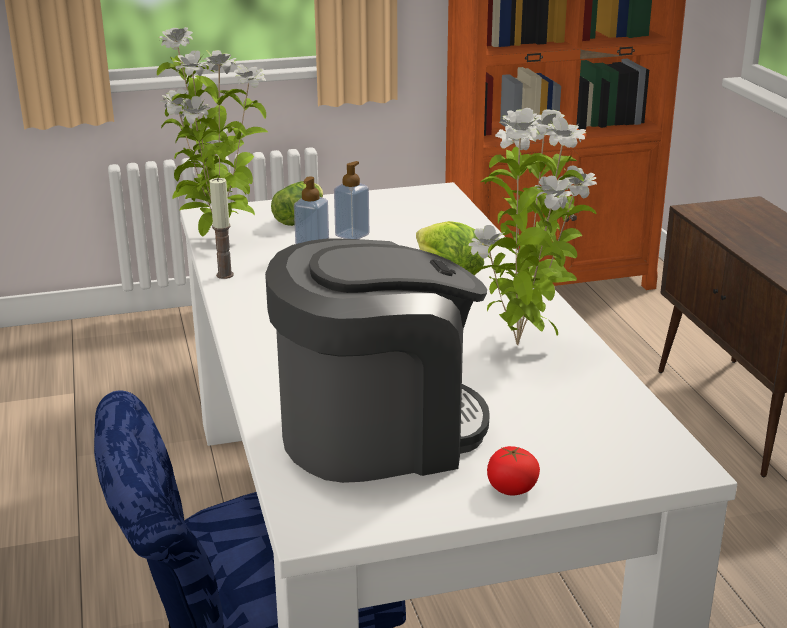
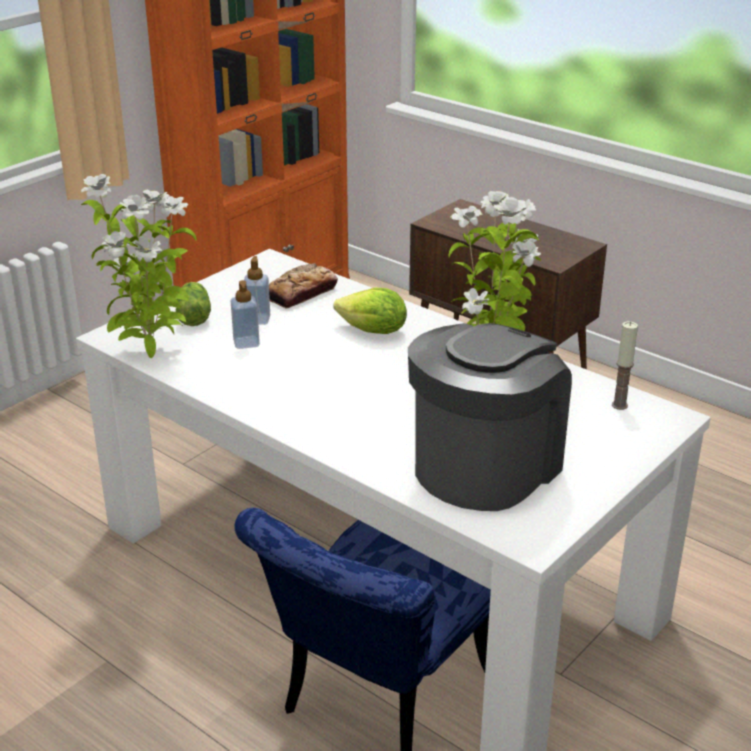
camera: 35 degrees left, 5 degrees up
candle [210,177,234,279] -> candle moved to [612,321,638,410]
tomato [487,446,540,496] -> none
none -> bread [269,263,338,309]

